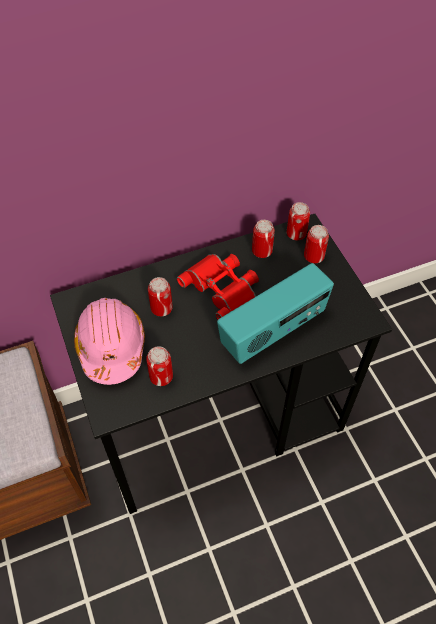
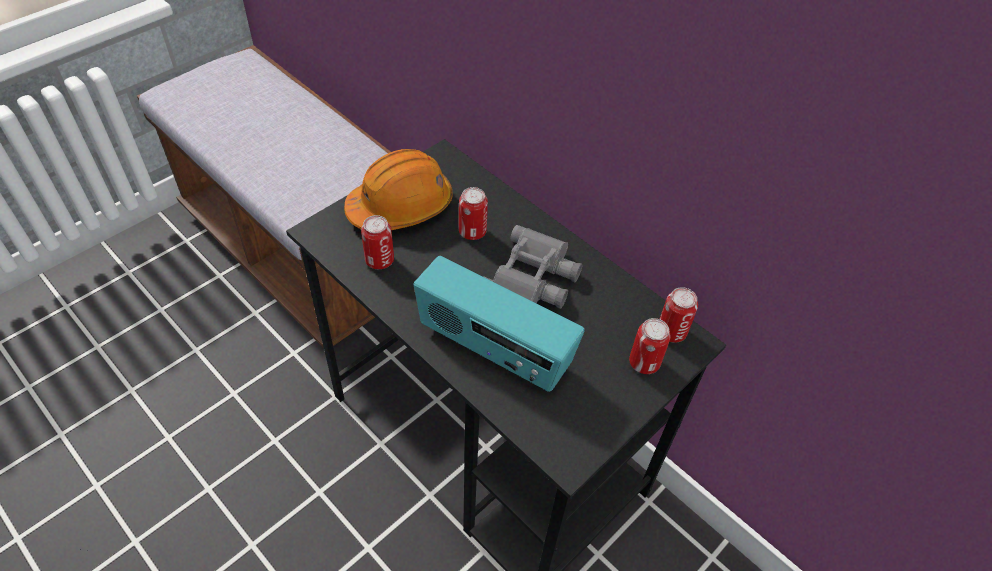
camera: 65 degrees right, 5 degrees down
pink hard hat [74,298,145,385] -> orange hard hat [344,149,452,230]
red binoculars [177,254,259,319] -> grey binoculars [483,225,582,309]
can [252,220,275,258] -> none

